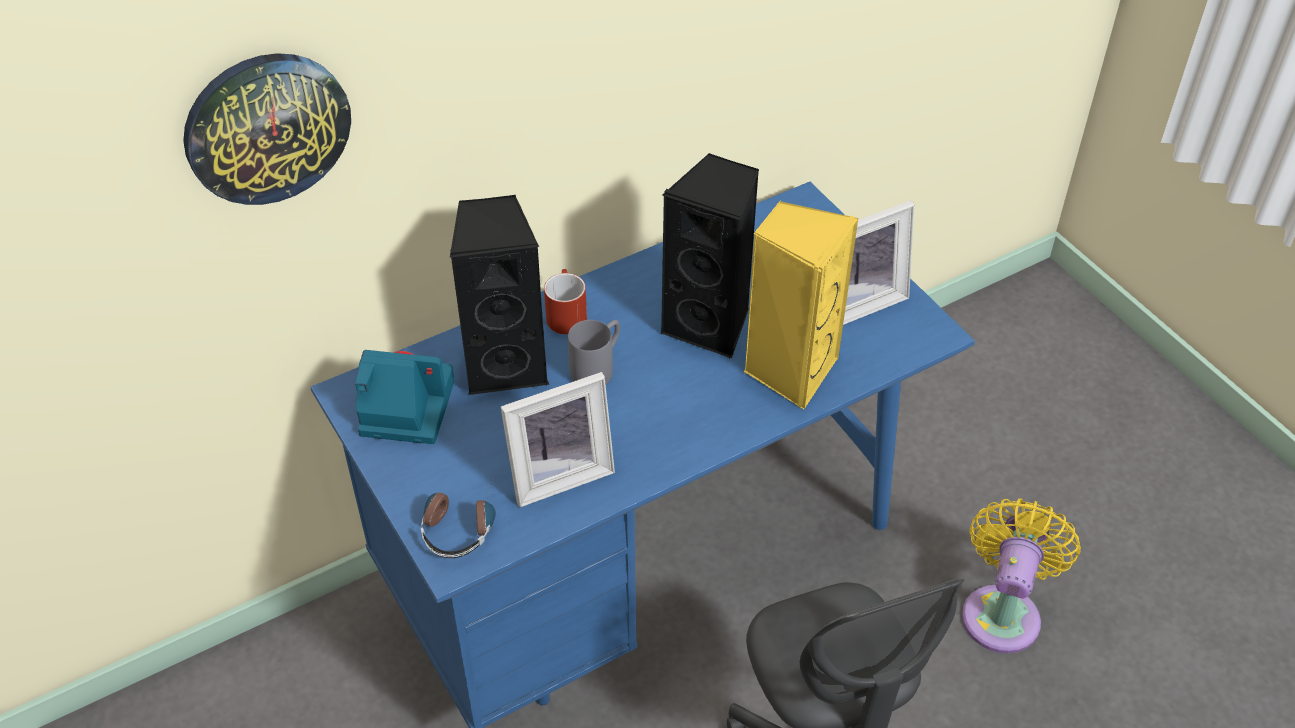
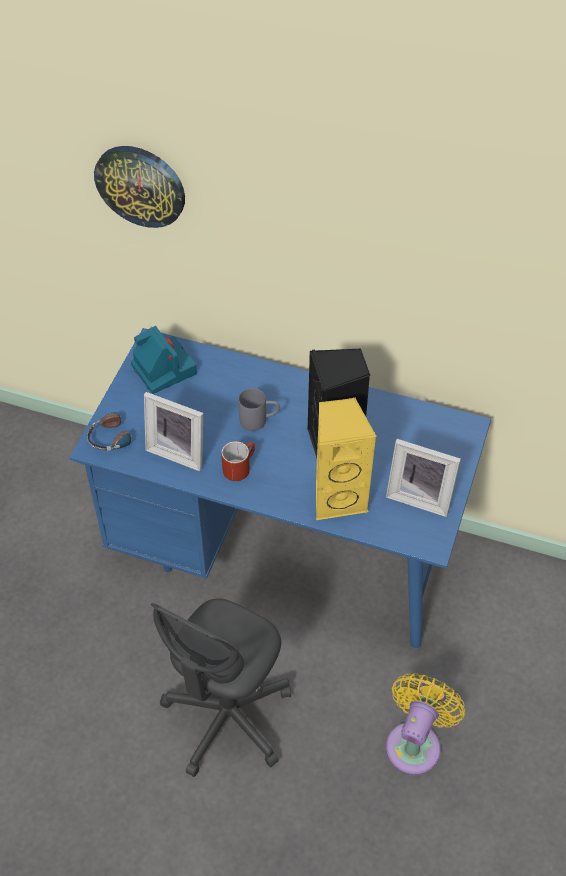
camera: 50 degrees right, 5 degrees up
black speaker [450,195,549,395] -> none
red mug [544,269,587,334] -> red mug moved to [221,441,255,481]
yellow fan [962,498,1081,653] -> yellow fan turned 45 degrees counterclockwise [386,673,465,775]

